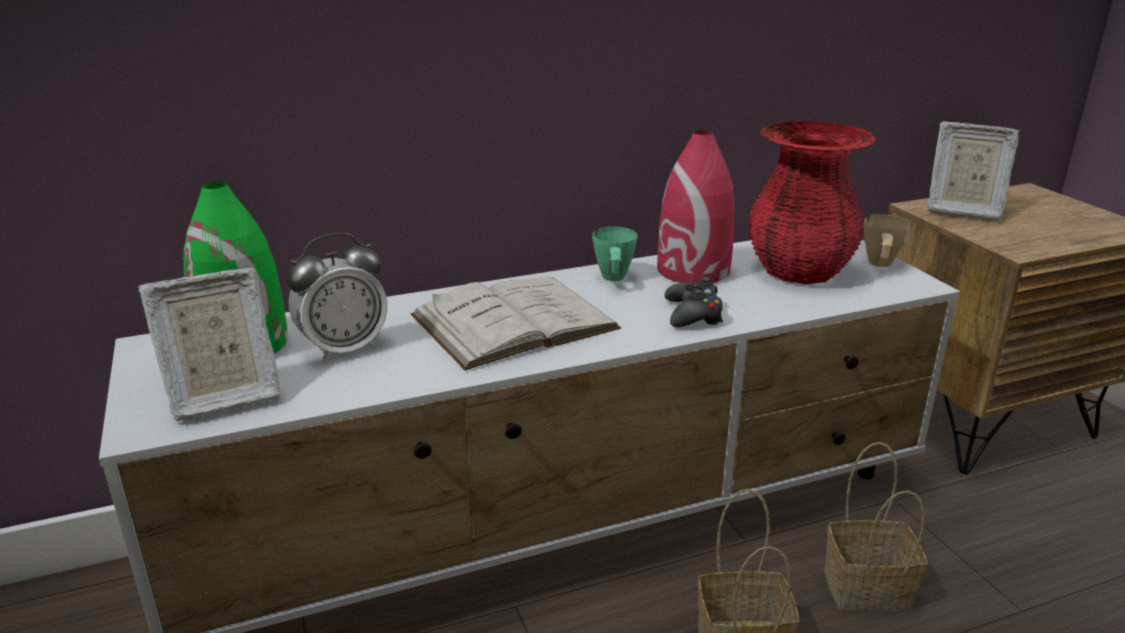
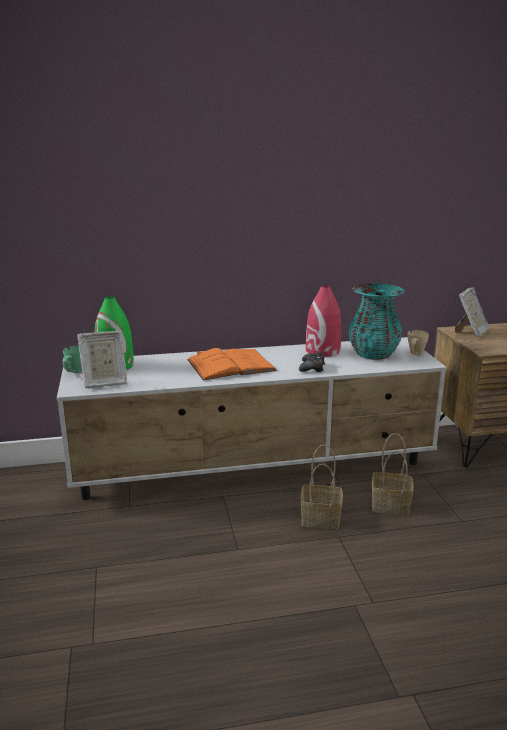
camera: 10 degrees right, 5 degrees down
alarm clock [286,233,387,362] -> none
white book [411,277,621,370] -> orange book [187,348,277,380]
green mug [592,227,638,281] -> green mug moved to [62,346,82,373]
red vase [749,121,876,284] -> turquoise vase [349,283,405,360]
picture frame [927,121,1019,220] -> picture frame turned 90 degrees counterclockwise [455,287,489,338]

